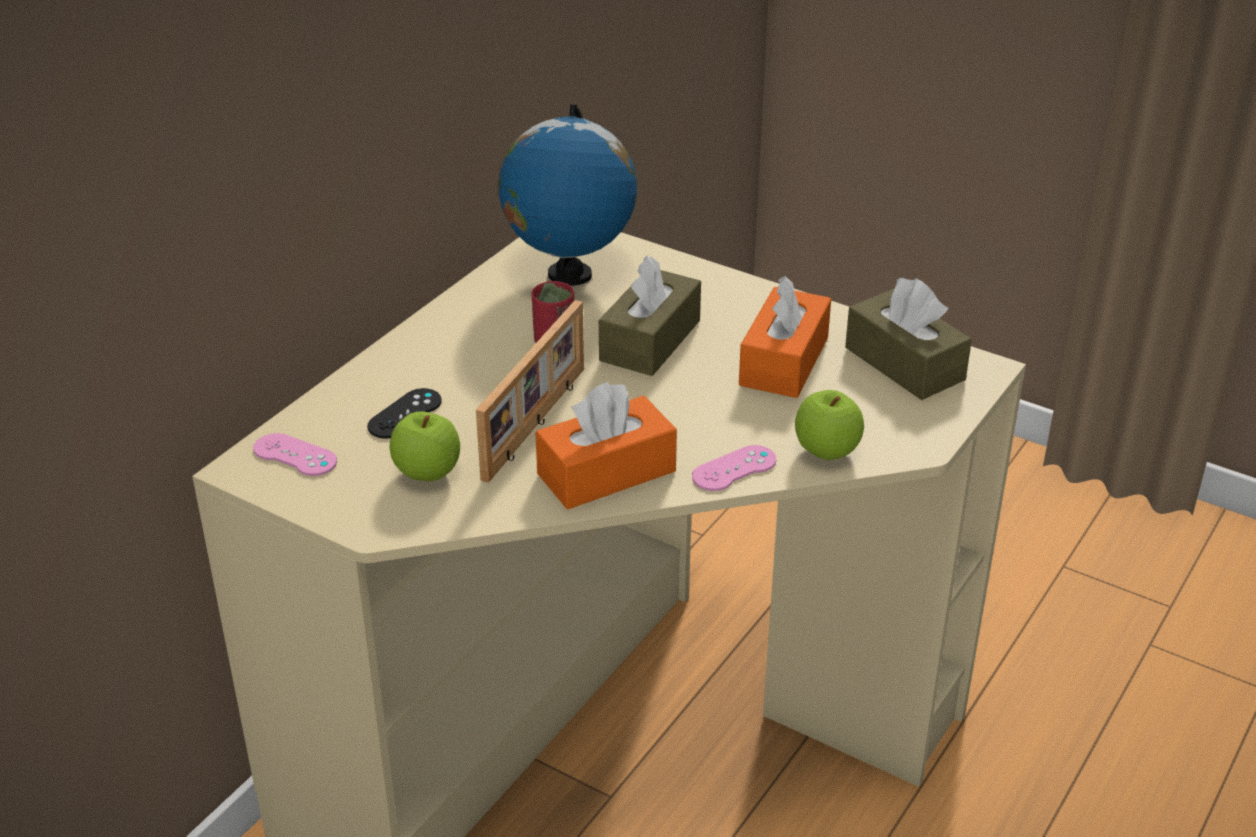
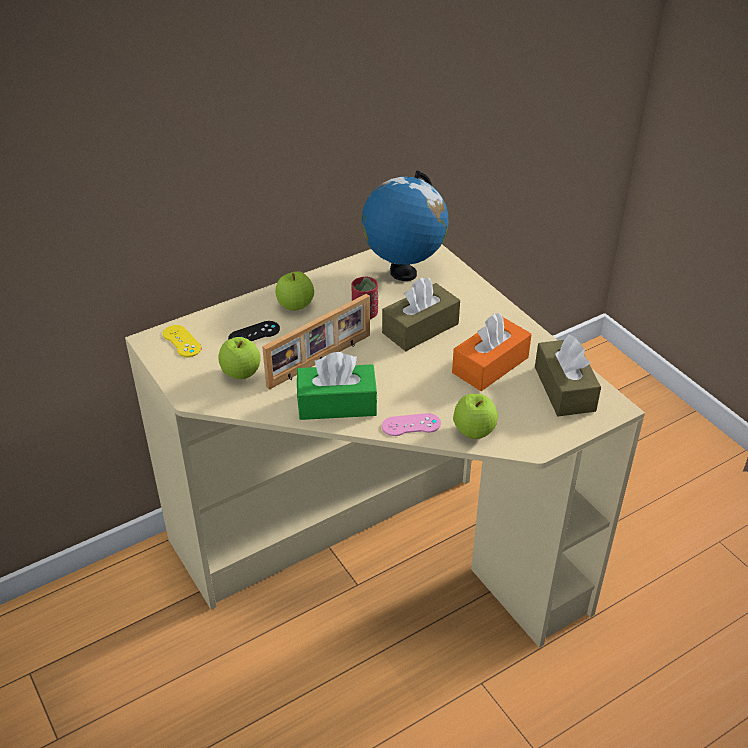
camera: 25 degrees right, 5 degrees up
pink game controller [253,433,337,476] -> yellow game controller [163,325,202,357]
orange tissue box [535,382,677,509] -> green tissue box [297,352,377,420]
none -> apple [276,271,314,310]

